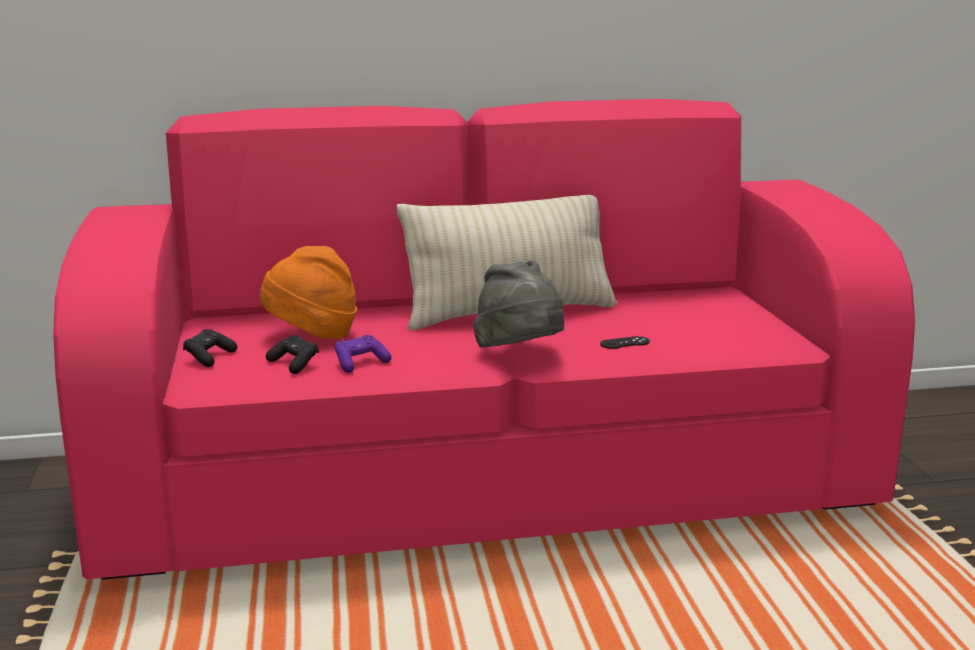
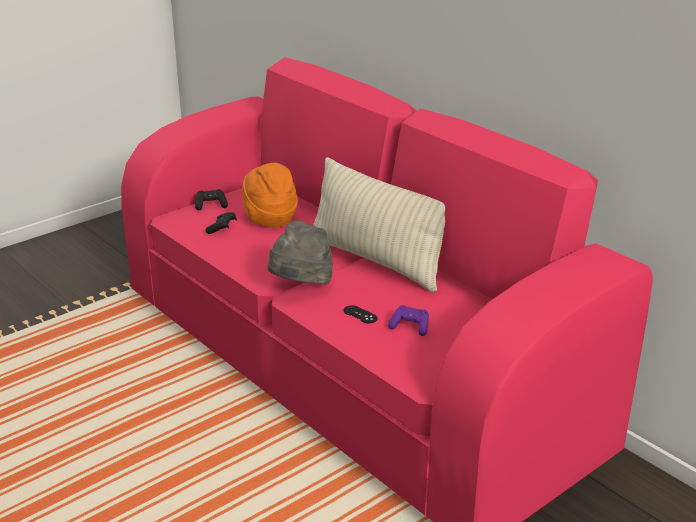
camera: 60 degrees right, 10 degrees up
purple game controller [335,335,391,373] -> purple game controller moved to [388,305,429,336]

